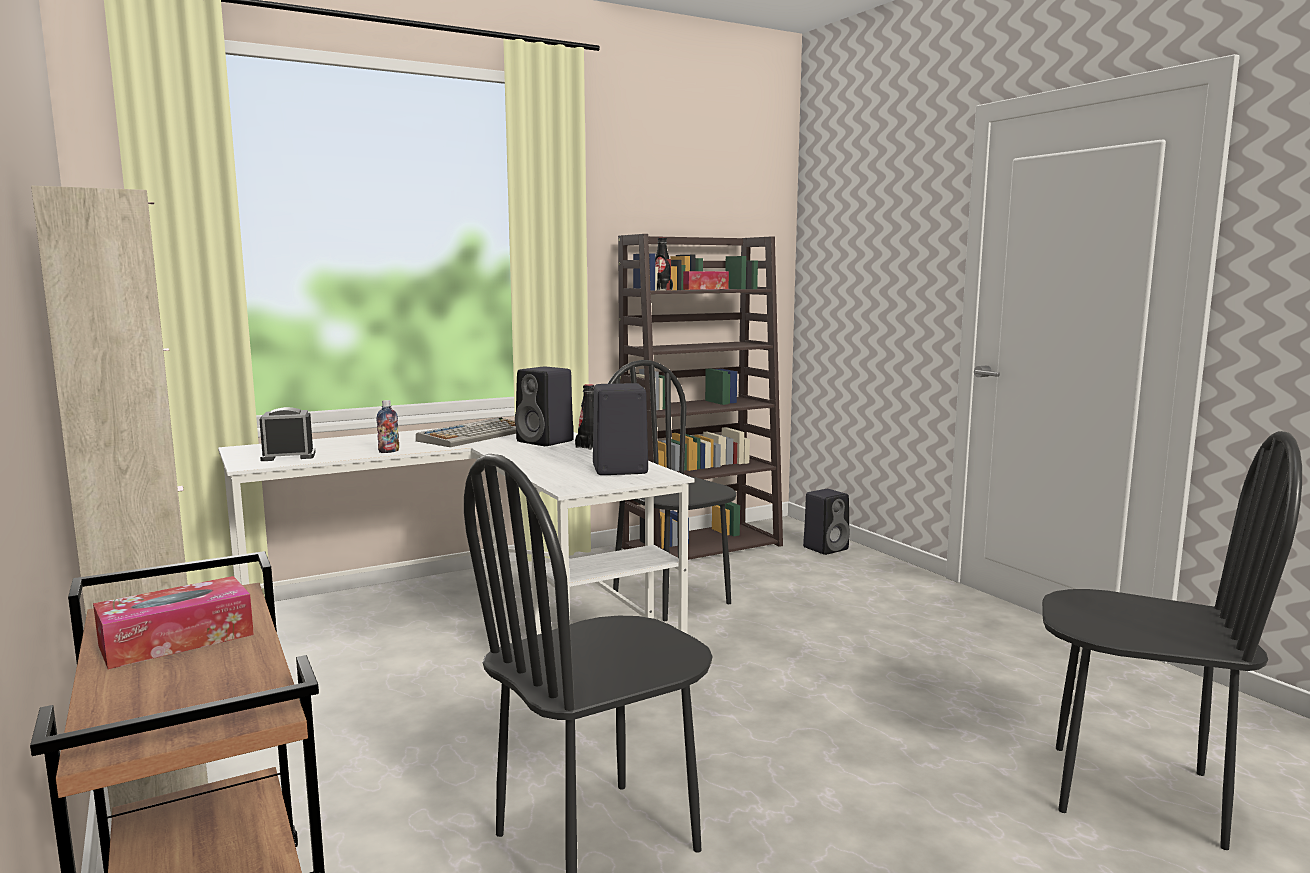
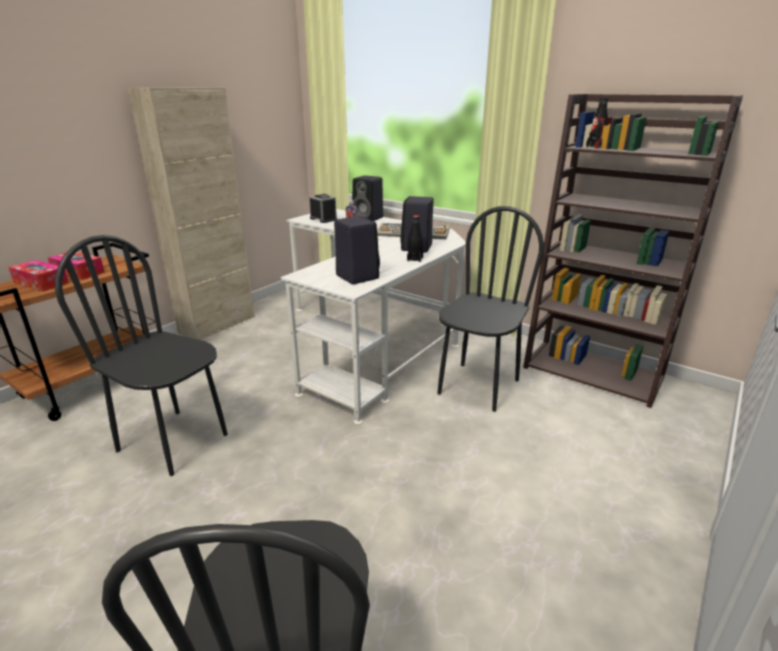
camera: 65 degrees right, 15 degrees up
tissue box [683,271,729,290] -> tissue box moved to [8,260,69,292]
black speaker [803,489,850,555] -> black speaker moved to [352,175,383,221]

